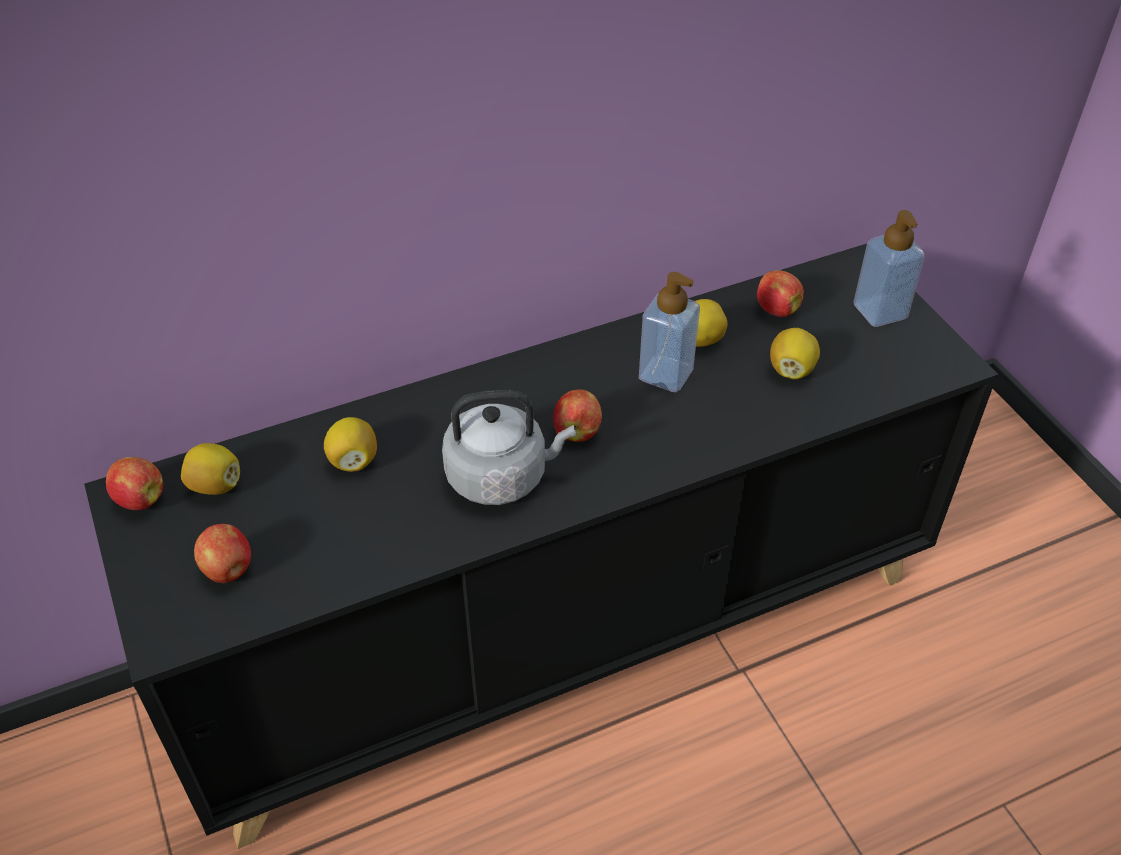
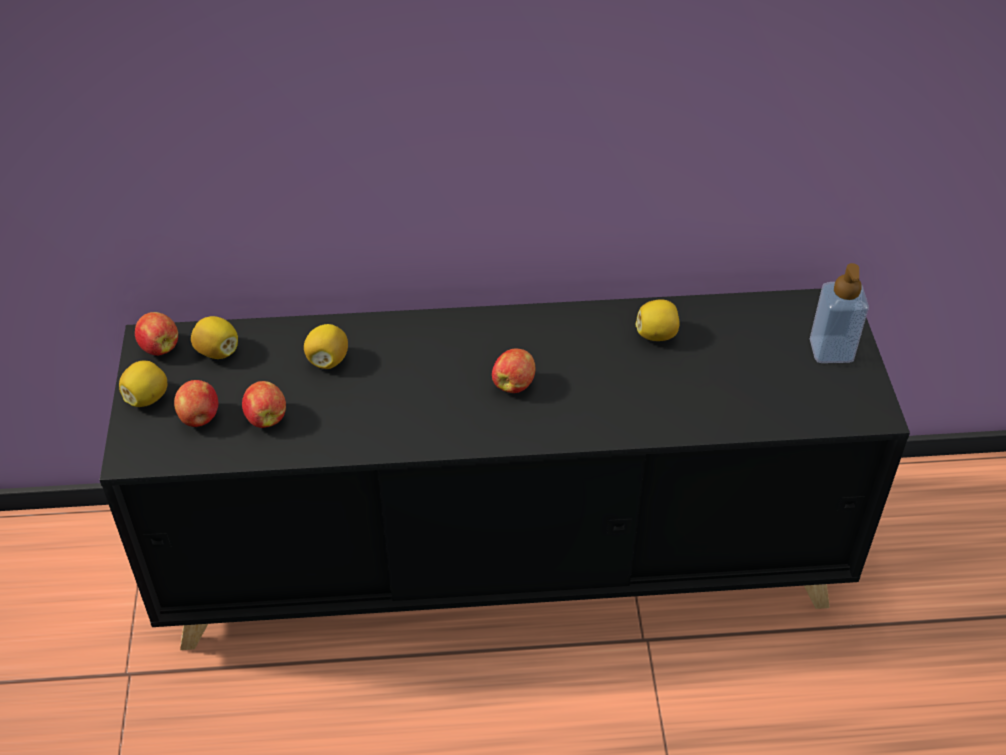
camera: 20 degrees right, 0 degrees up
grey kettle [442,390,576,505] -> none
soap dispenser [639,272,700,392] -> none
apple [757,270,804,317] -> apple moved to [242,381,286,428]
lemon [770,328,820,379] -> lemon moved to [119,361,167,407]

